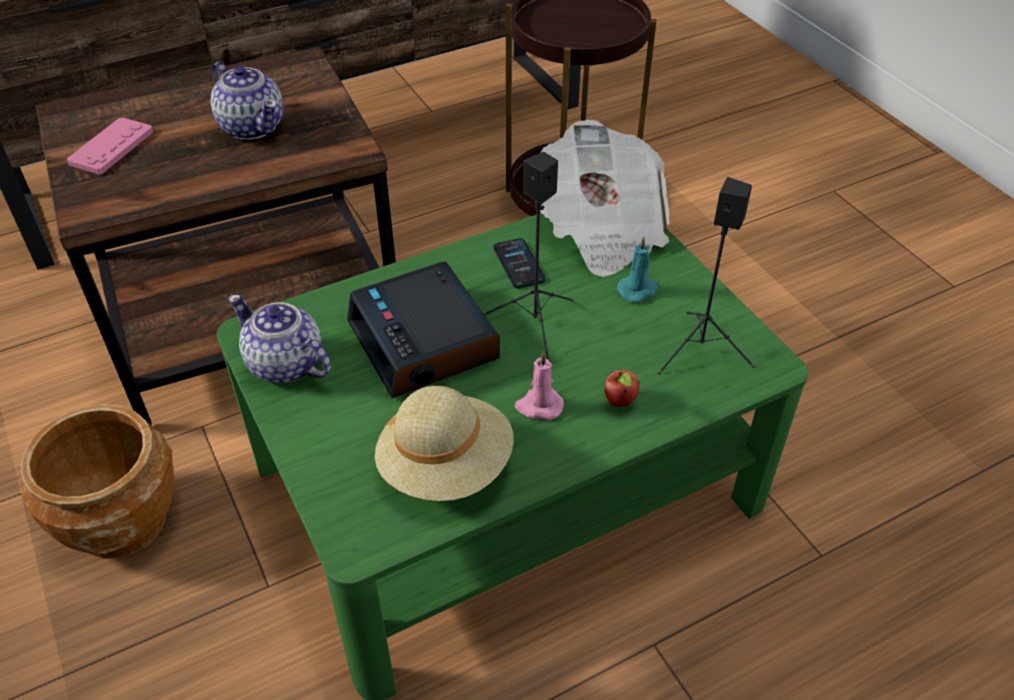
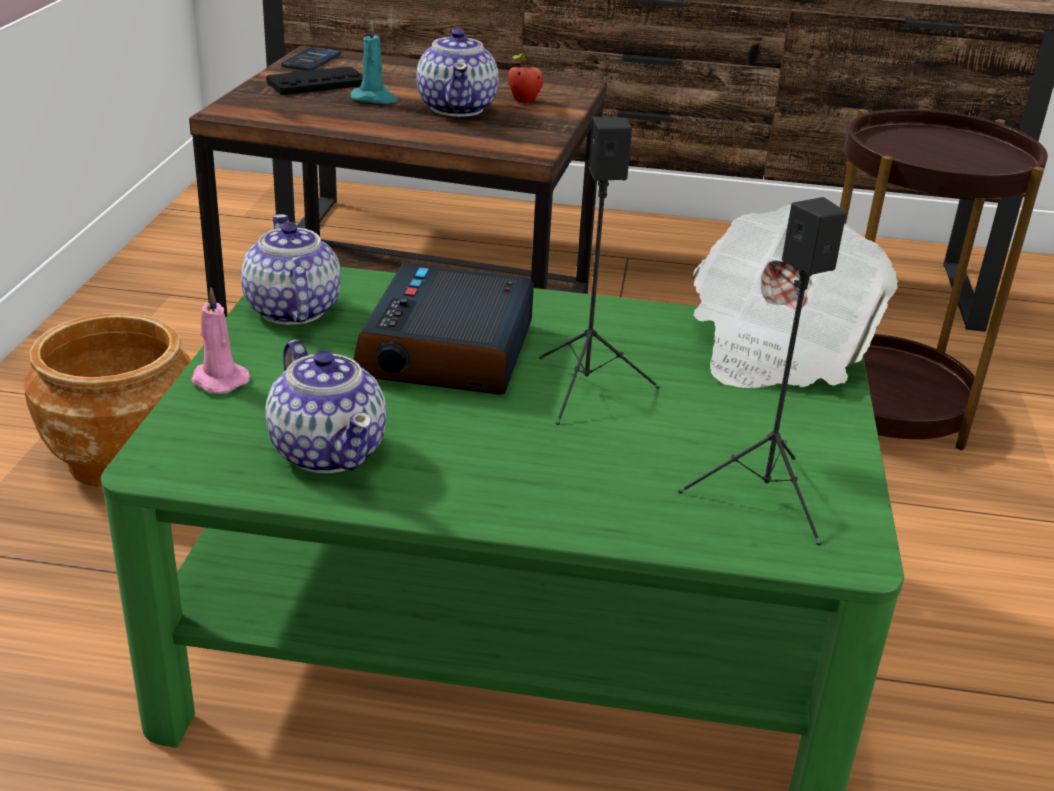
camera: 35 degrees right, 15 degrees down
pink game controller [67,117,153,174] -> black game controller [266,67,363,95]
beige hat [375,386,514,501] -> teapot [265,340,386,473]
phone [494,238,545,289] -> phone moved to [281,47,341,71]
pink candle [515,352,564,419] -> pink candle moved to [191,288,250,394]
apple [604,370,640,407] -> apple moved to [508,53,543,103]
turquoise candle [617,236,658,302] -> turquoise candle moved to [350,21,398,103]

